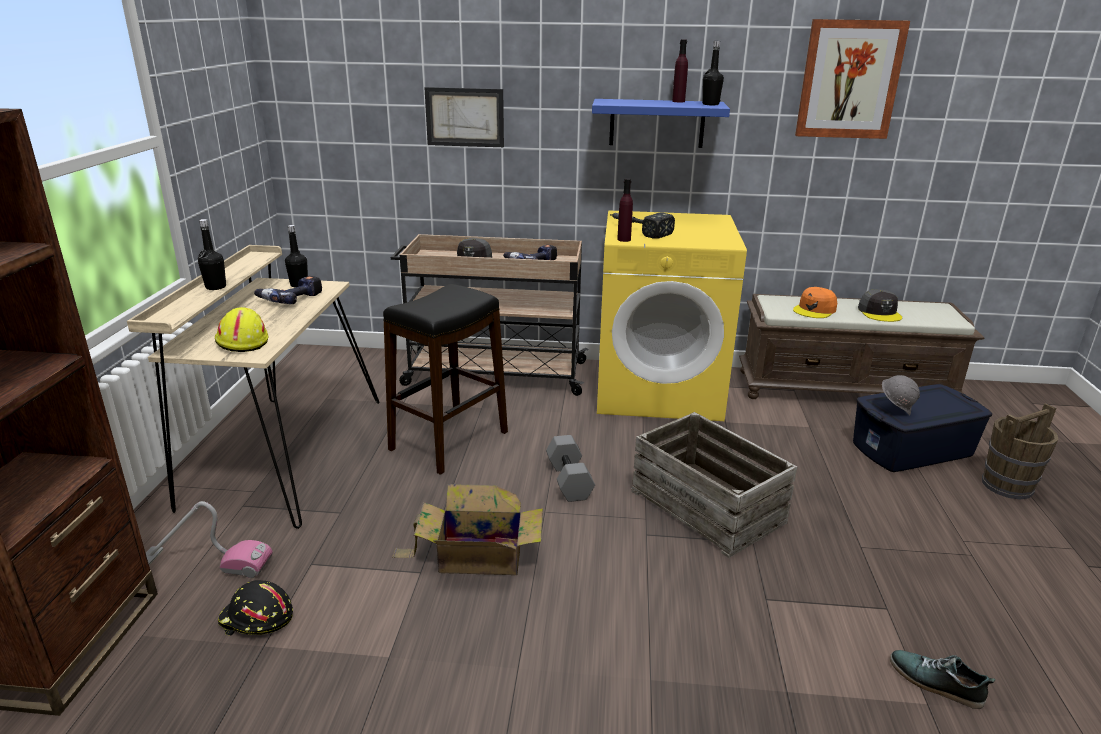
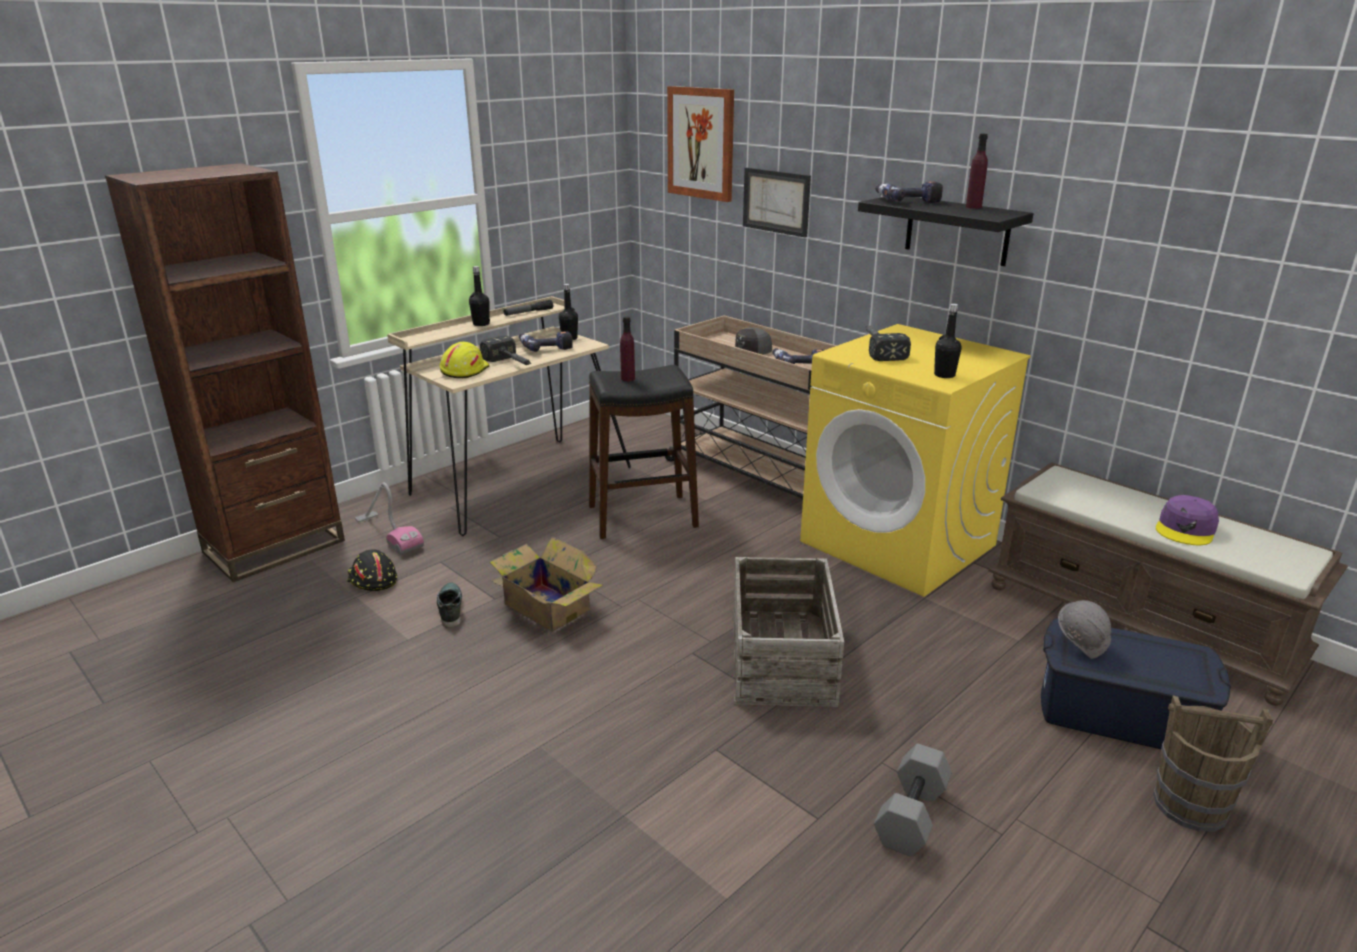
camera: 40 degrees right, 0 degrees up
grey dumbbell [546,435,595,502] -> grey dumbbell moved to [874,744,952,856]
blue shelf [592,99,730,148] -> black shelf [858,197,1034,266]
purple bottle [617,178,633,242] -> purple bottle moved to [620,316,635,381]
black bottle [702,41,724,105] -> black bottle moved to [934,303,962,378]
orange cap [793,287,837,318] -> none
picture [795,19,910,139] -> picture moved to [667,86,734,202]
grey cap [858,289,902,322] -> purple cap [1156,495,1219,545]
shoe [890,650,996,709] -> shoe moved to [437,583,462,628]
none -> hammer [480,336,531,365]
none -> flashlight [504,300,553,316]
none -> power drill [875,181,943,203]

